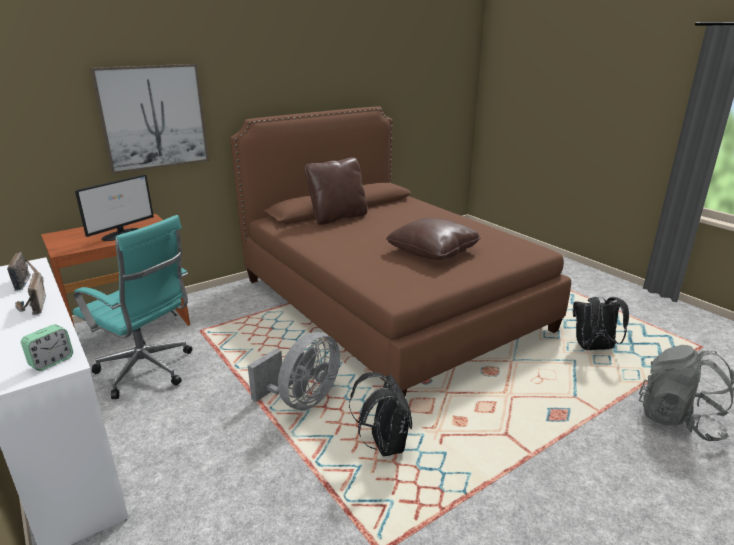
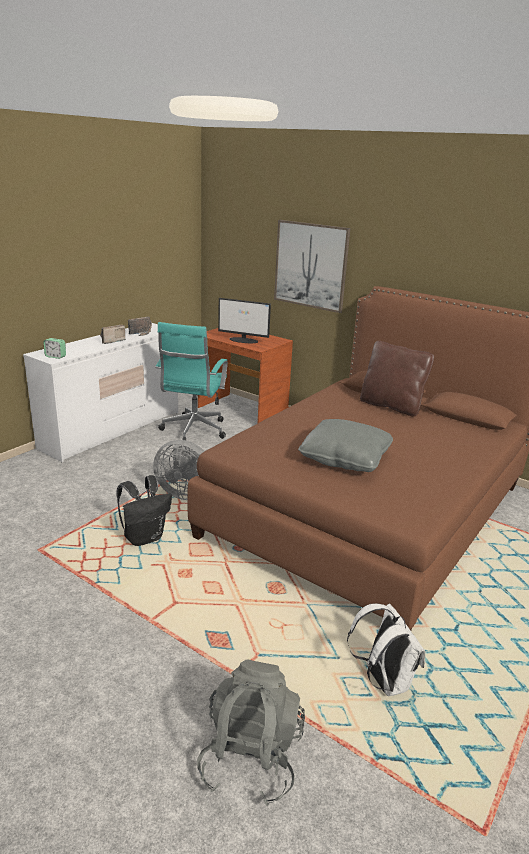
camera: 70 degrees right, 0 degrees up
brown pillow [386,218,481,260] -> grey pillow [298,419,393,472]
black backpack [573,297,629,350] -> white backpack [347,603,425,696]

